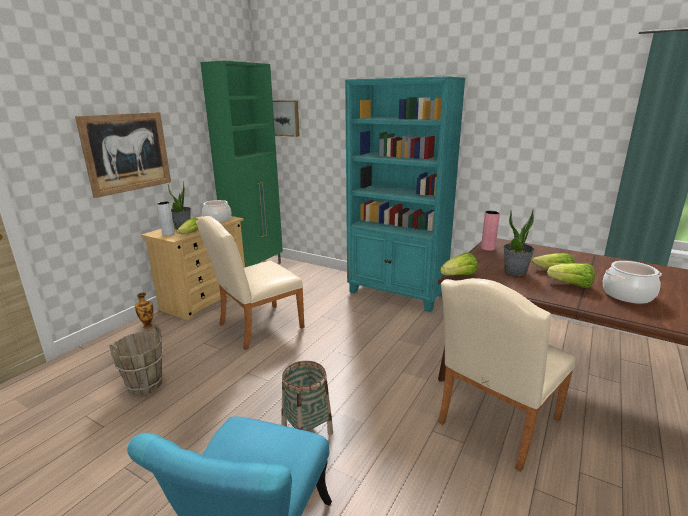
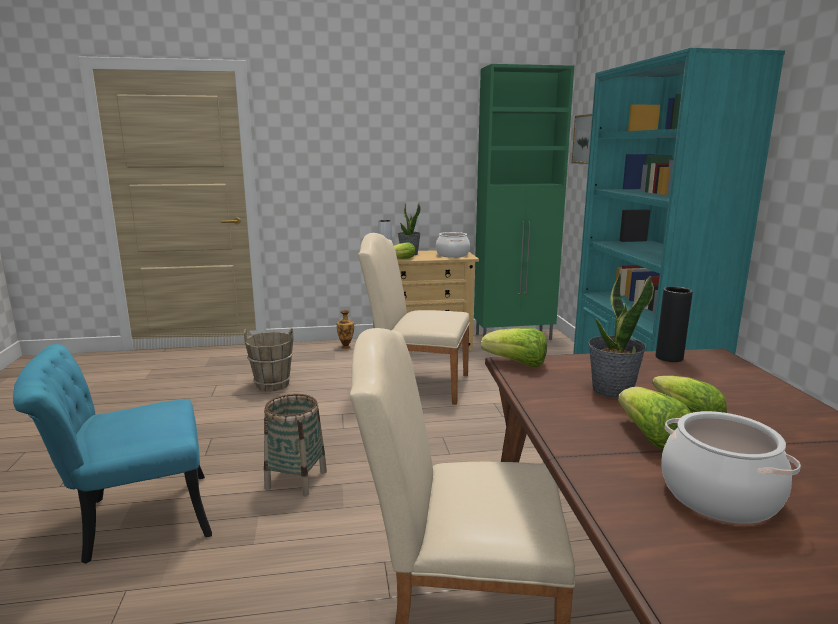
camera: 50 degrees right, 5 degrees down
picture [75,112,171,198] -> none
pink vase [481,211,500,251] -> black vase [656,287,693,362]

